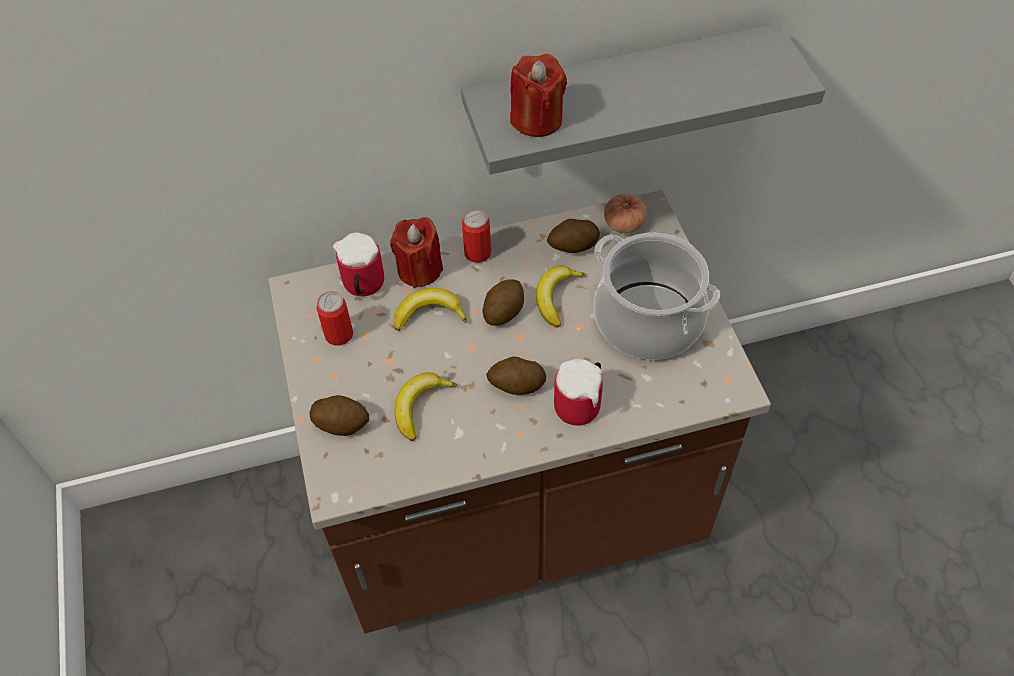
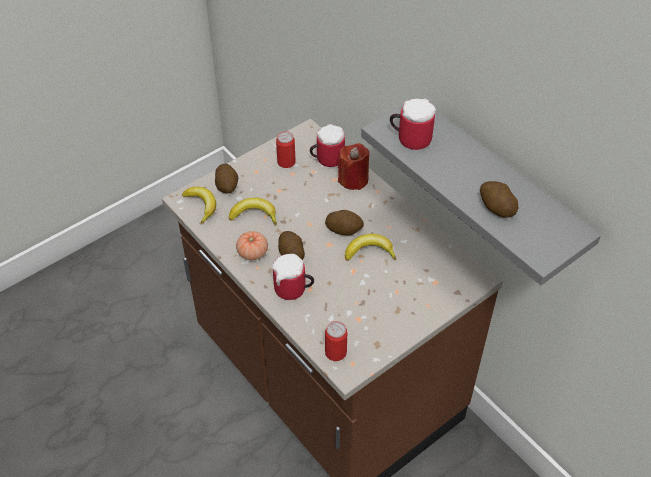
camera: 65 degrees right, 5 degrees down
banana [394,288,468,331] -> banana moved to [182,187,216,224]
can [462,209,491,263] -> can moved to [325,321,347,361]
red candle [510,54,567,137] -> mug [390,99,436,150]
potato [547,219,600,253] -> potato moved to [480,181,518,218]
cooking pot [594,233,720,360] -> none
tomato [604,194,647,233] -> tomato moved to [236,231,268,260]

